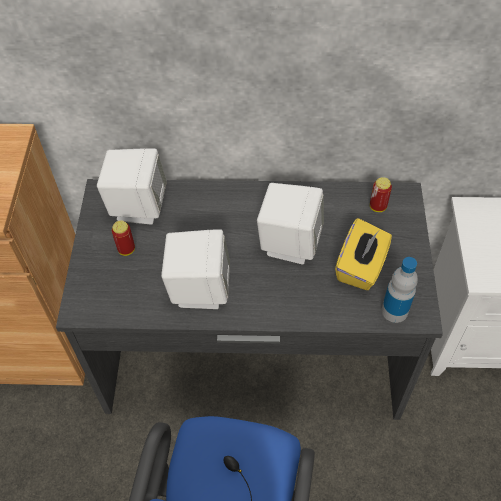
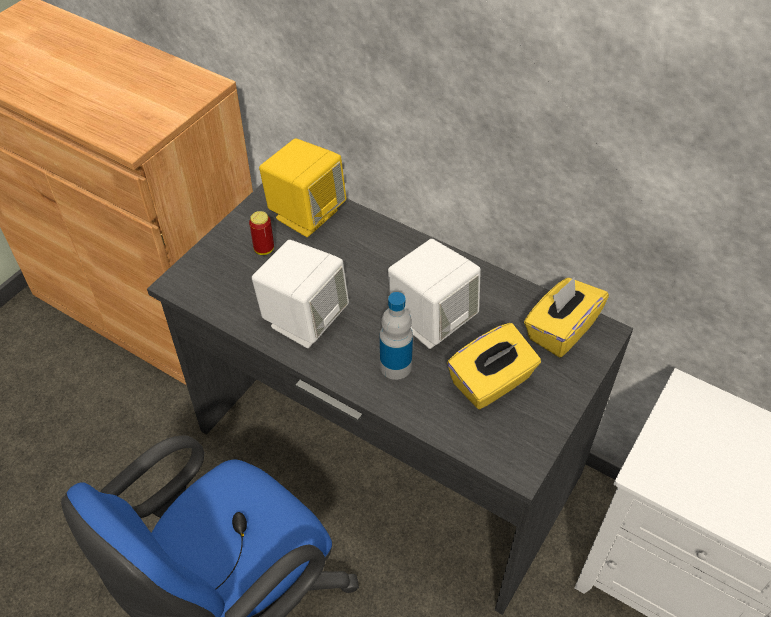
camera: 30 degrees right, 5 degrees down
white speaker [97,148,167,225] -> yellow speaker [259,138,346,237]
can [370,177,392,212] -> yellow tissue box [524,277,609,357]
bottle [382,257,418,323] -> bottle moved to [380,292,413,380]

